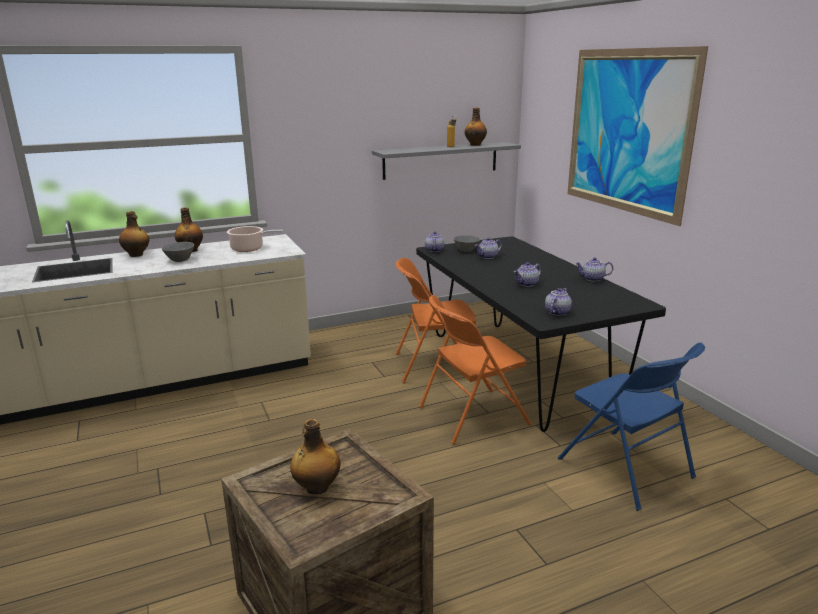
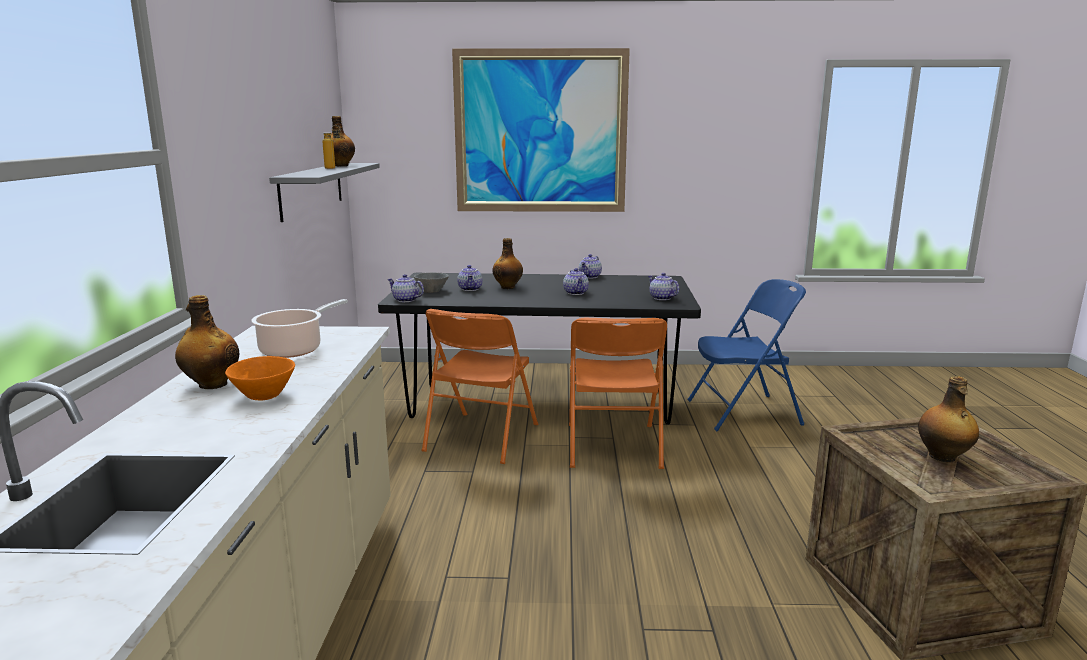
camera: 65 degrees left, 5 degrees down
bottle [119,211,149,257] -> bottle moved to [492,238,523,289]
grey bowl [162,242,194,262] -> orange bowl [225,356,295,400]

